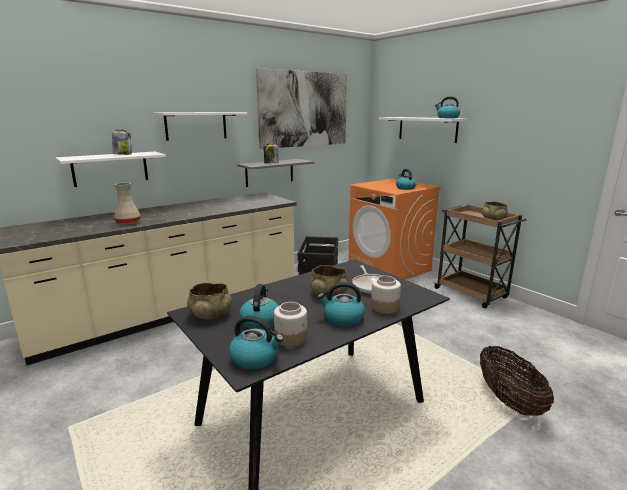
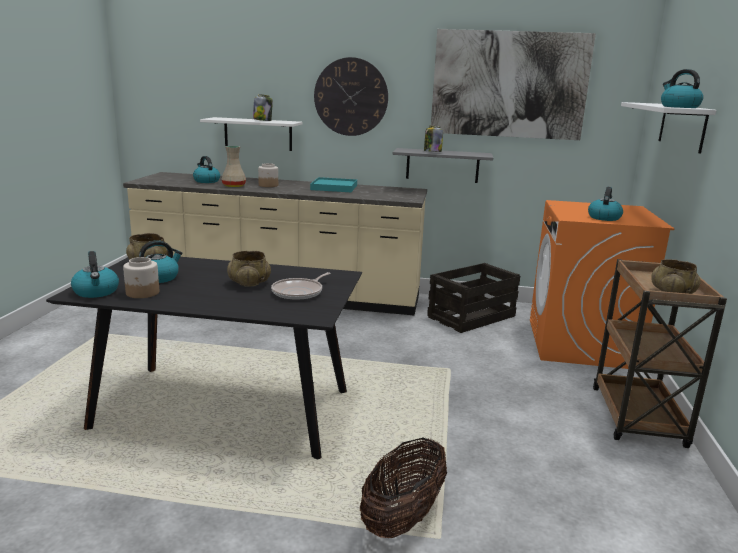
camera: 45 degrees right, 0 degrees up
white shelf [153,112,247,141] -> wall clock [314,57,388,136]
kettle [318,282,365,326] -> kettle moved to [193,156,220,183]
jar [371,276,401,314] -> jar moved to [258,163,278,187]
none -> turquoise tray [310,177,357,192]

